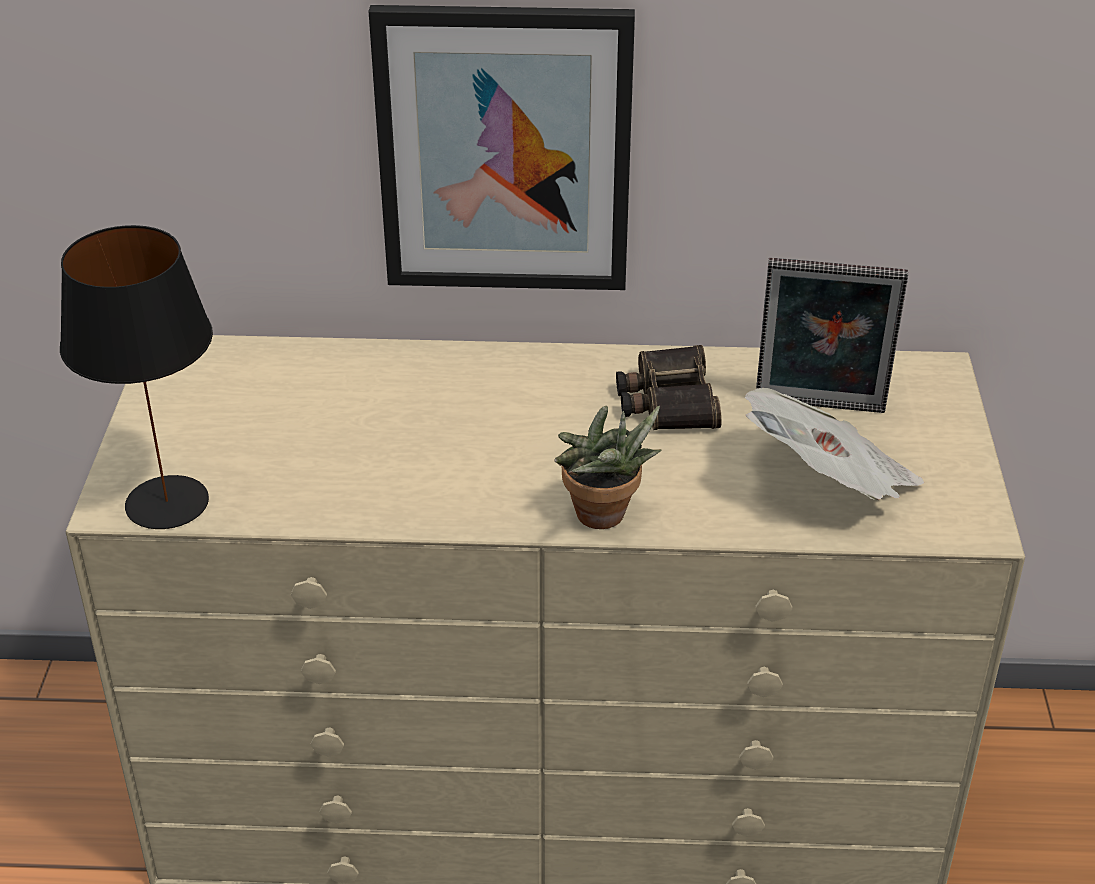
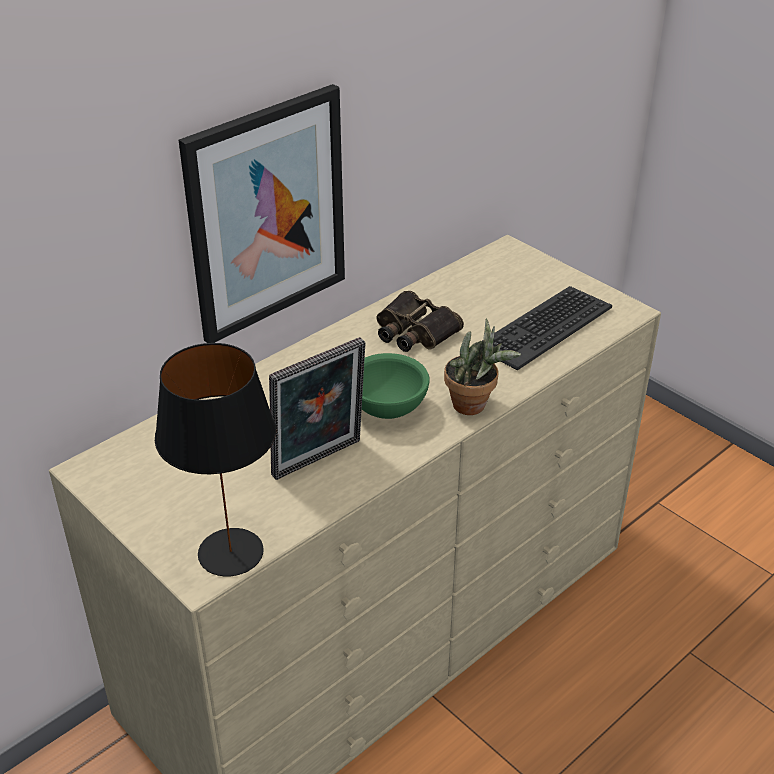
camera: 45 degrees left, 0 degrees up
newspaper [745,388,924,501] -> keyboard [481,286,612,370]
picture frame [756,258,908,413] -> picture frame moved to [269,337,366,480]
none -> green bowl [362,353,430,419]

